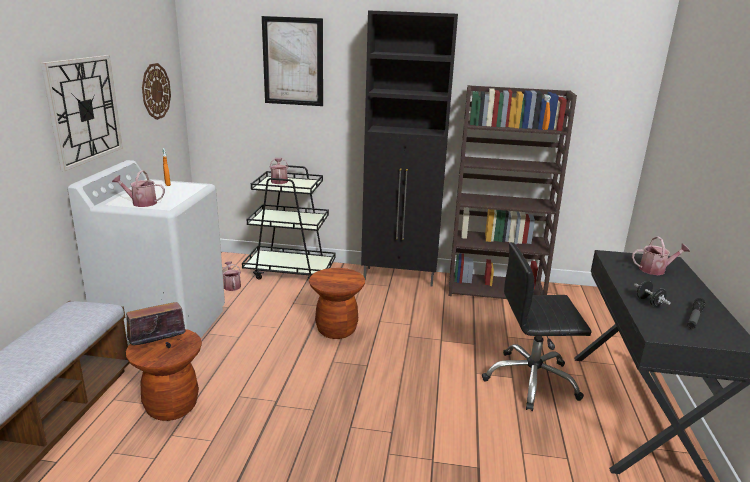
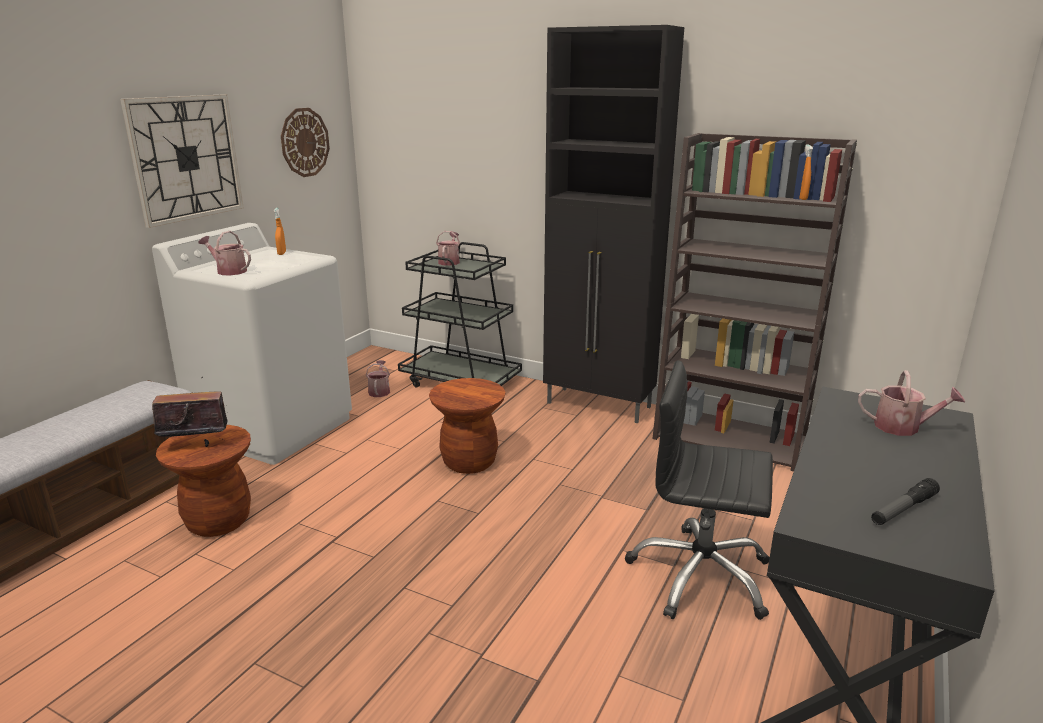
camera: 20 degrees right, 0 degrees up
picture [262,16,323,106] -> none
black dumbbell [634,281,671,307] -> none

